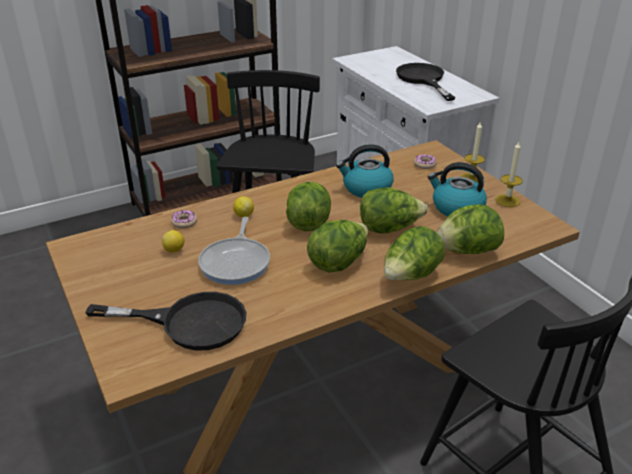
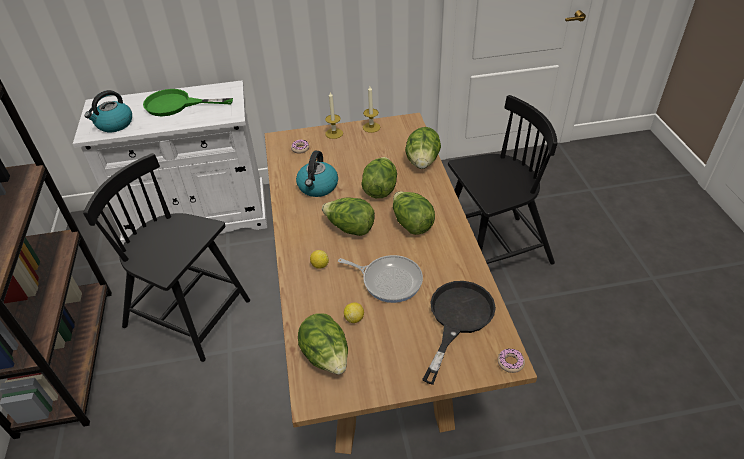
camera: 70 degrees left, 10 degrees up
donut [171,210,197,229] -> donut moved to [498,349,525,373]
lettuce [384,226,445,280] -> lettuce moved to [298,313,348,375]
black frying pan [396,63,456,101] -> green frying pan [143,89,233,116]
kettle [428,162,487,216] -> kettle moved to [85,90,132,132]

